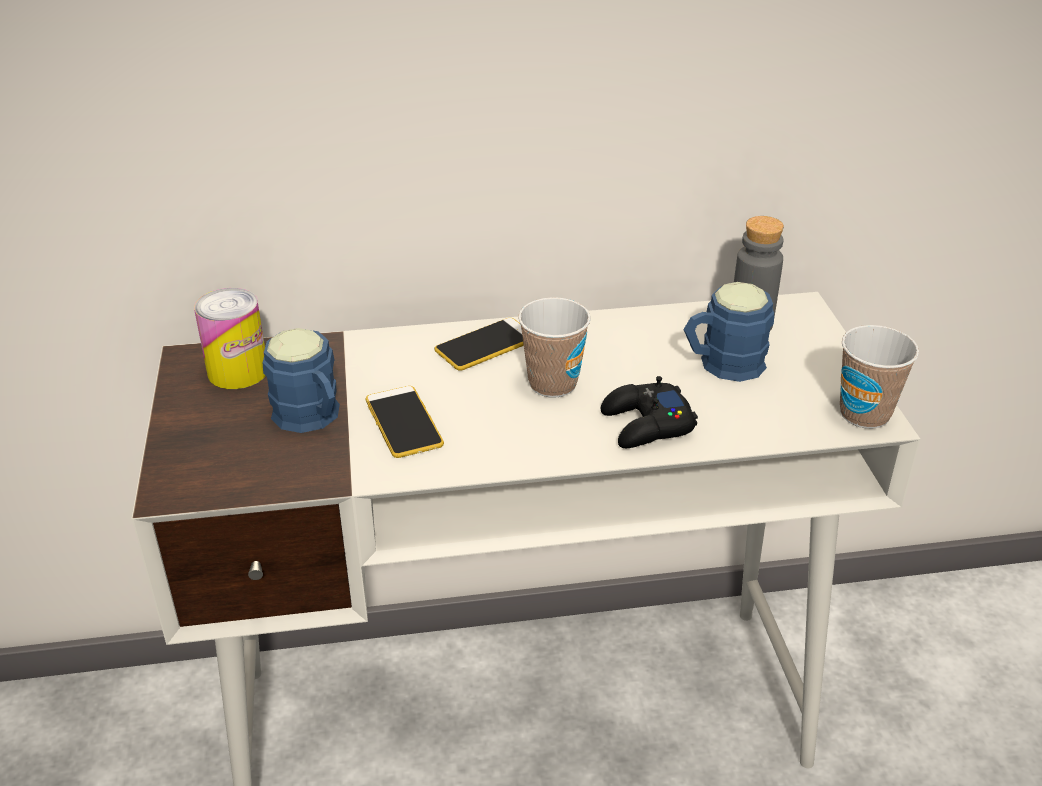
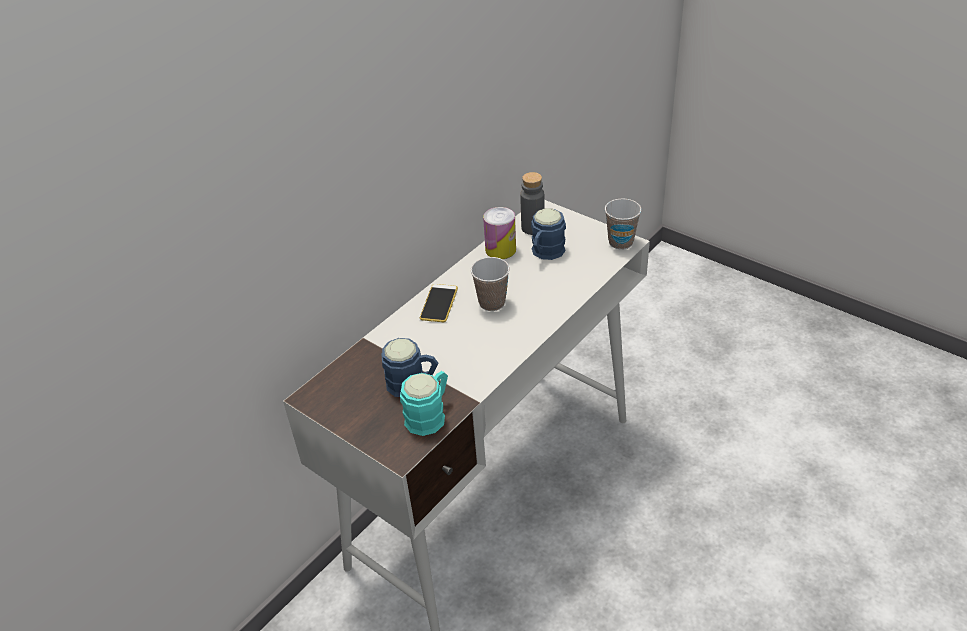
camera: 40 degrees left, 5 degrees up
can [194,288,265,389] -> can moved to [483,207,516,259]
phone [366,386,444,458] -> none
black game controller [601,376,698,448] -> none
none -> turquoise mug [400,371,448,436]

